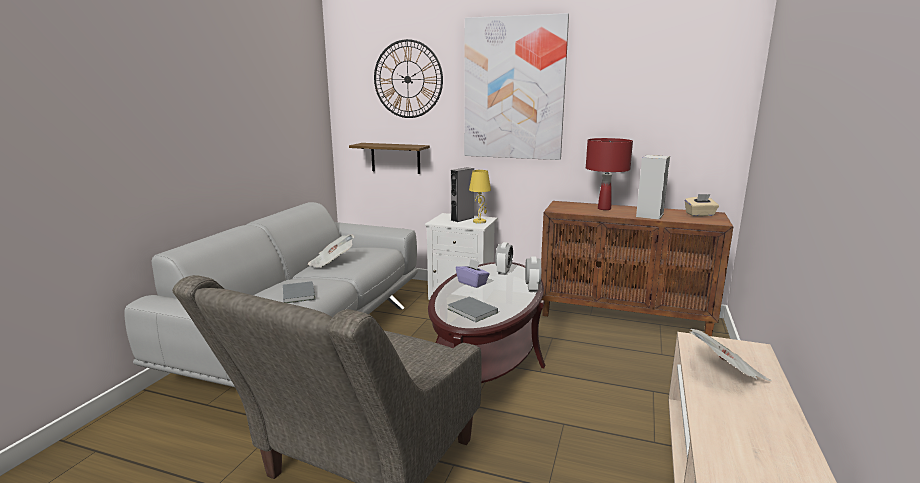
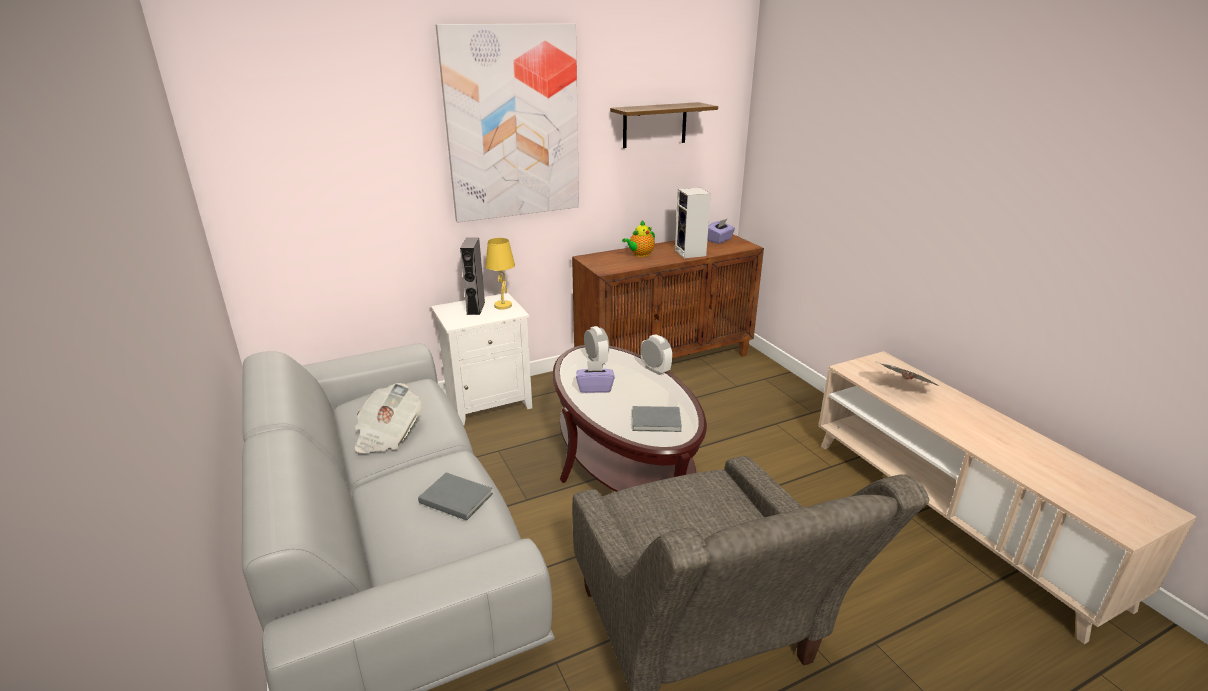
camera: 45 degrees left, 10 degrees up
shelf [349,143,430,174] -> shelf moved to [610,102,718,148]
wall clock [374,39,443,118] -> none
red table lamp [586,138,633,210] -> teapot [622,220,655,257]
beige tissue box [685,194,719,216] -> purple tissue box [707,218,735,244]

